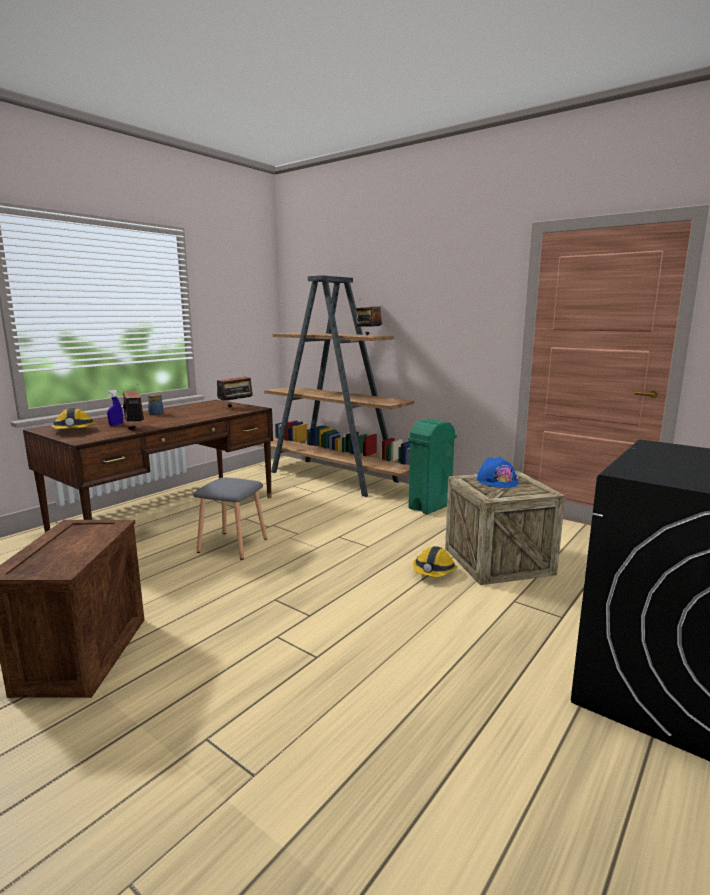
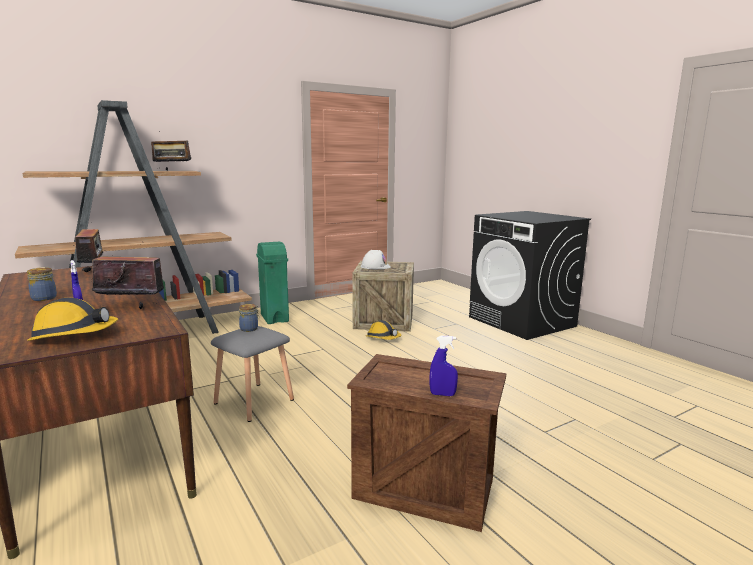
camera: 70 degrees left, 0 degrees up
blue hard hat [476,457,518,488] -> white hard hat [361,250,391,269]
none -> jar [239,304,259,332]
none -> blue spray bottle [430,335,458,396]

